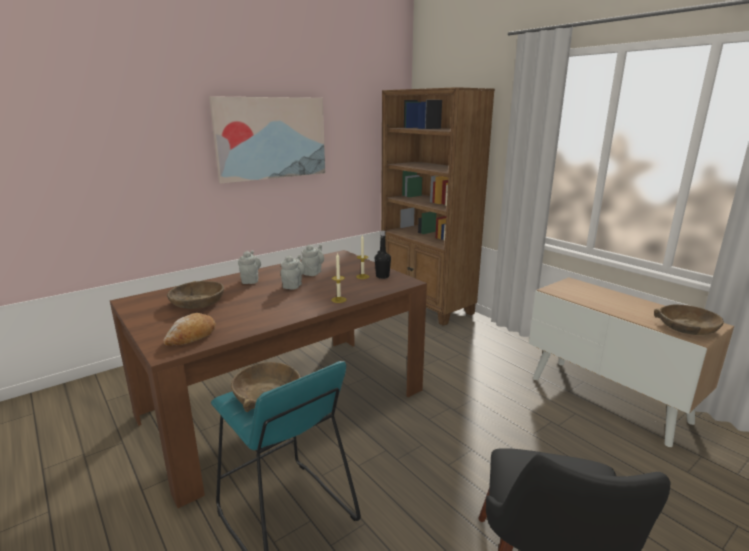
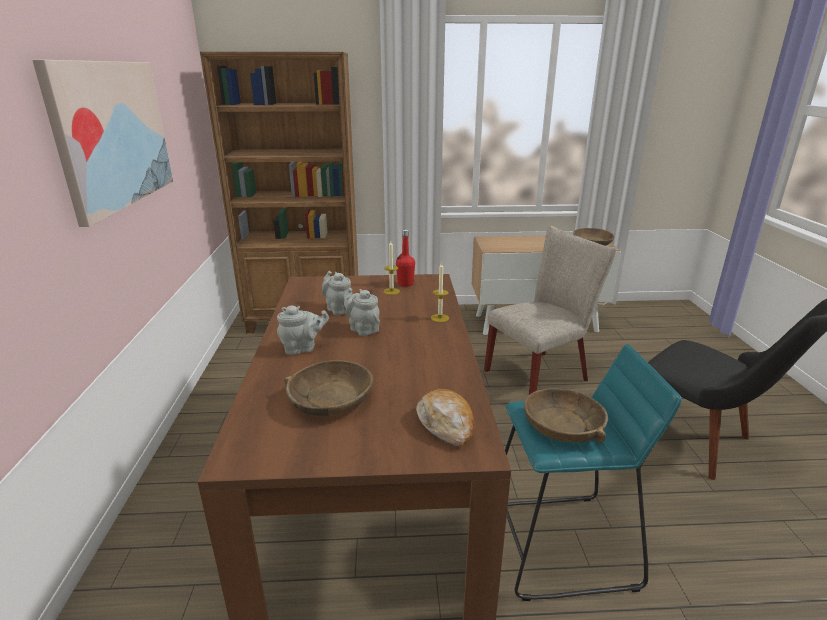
camera: 55 degrees left, 5 degrees up
grey teapot [238,250,261,284] -> grey teapot turned 135 degrees clockwise [277,306,329,355]
black bottle [375,231,391,279] -> red bottle [396,230,415,287]
none -> beige chair [484,226,616,394]

